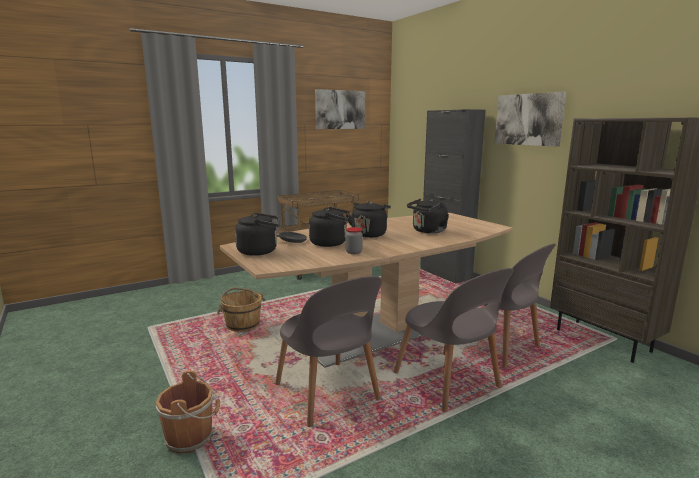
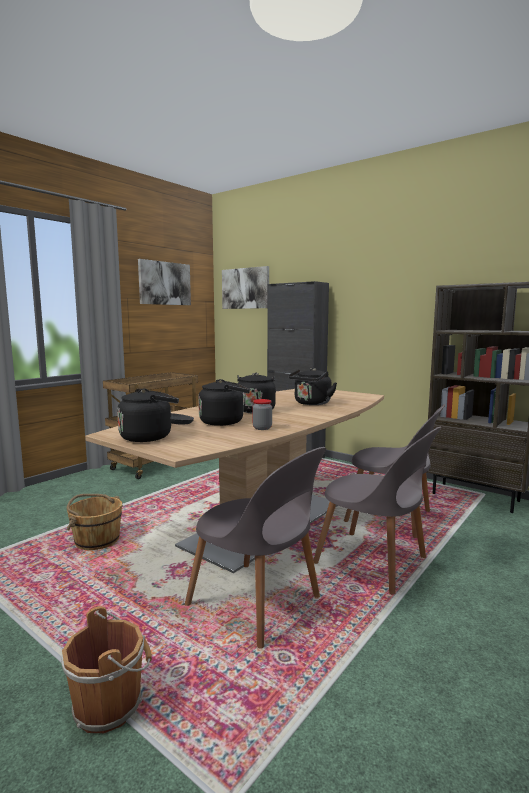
camera: 20 degrees left, 5 degrees down
picture [495,92,566,147] -> picture moved to [222,266,269,309]

